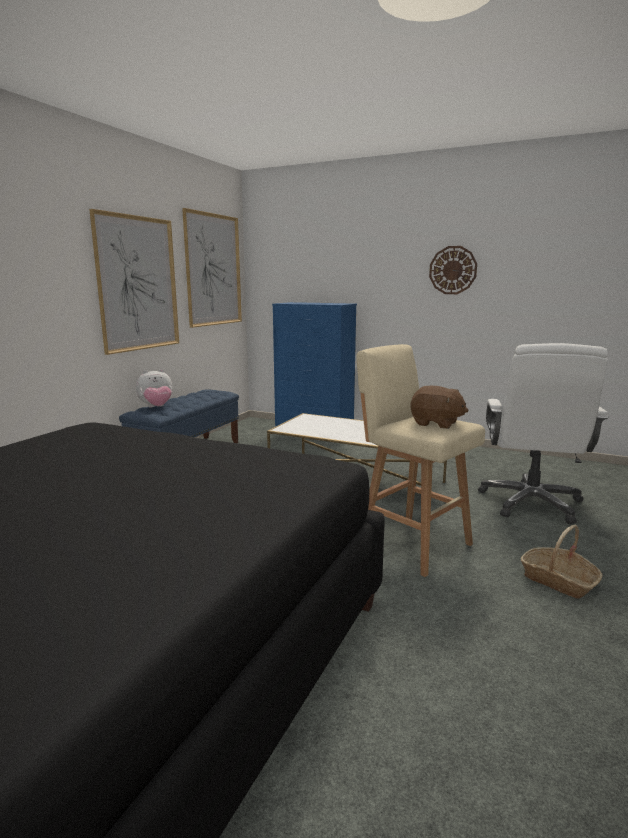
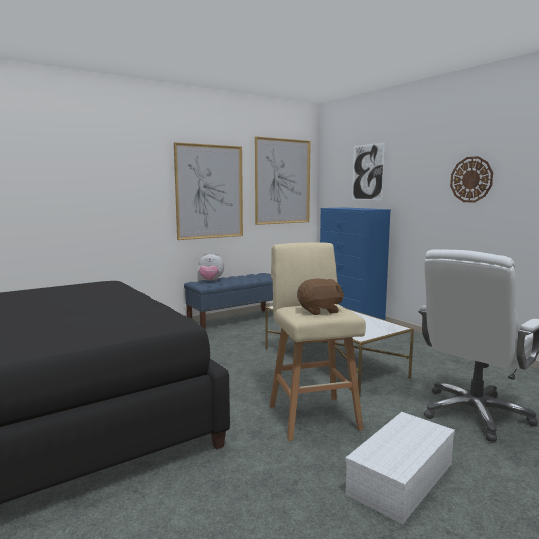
camera: 30 degrees right, 5 degrees down
brown plush toy [410,386,469,429] -> brown plush toy turned 75 degrees counterclockwise [297,279,344,315]
basket [521,525,603,599] -> white storage box [345,412,455,525]
none -> picture [352,142,385,200]

